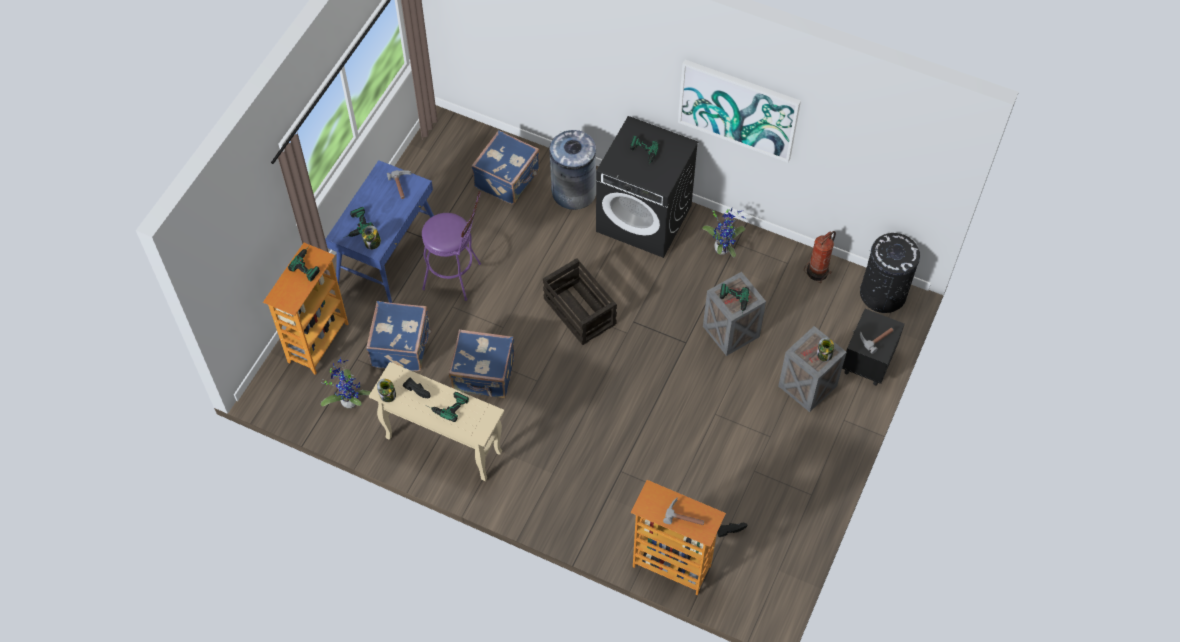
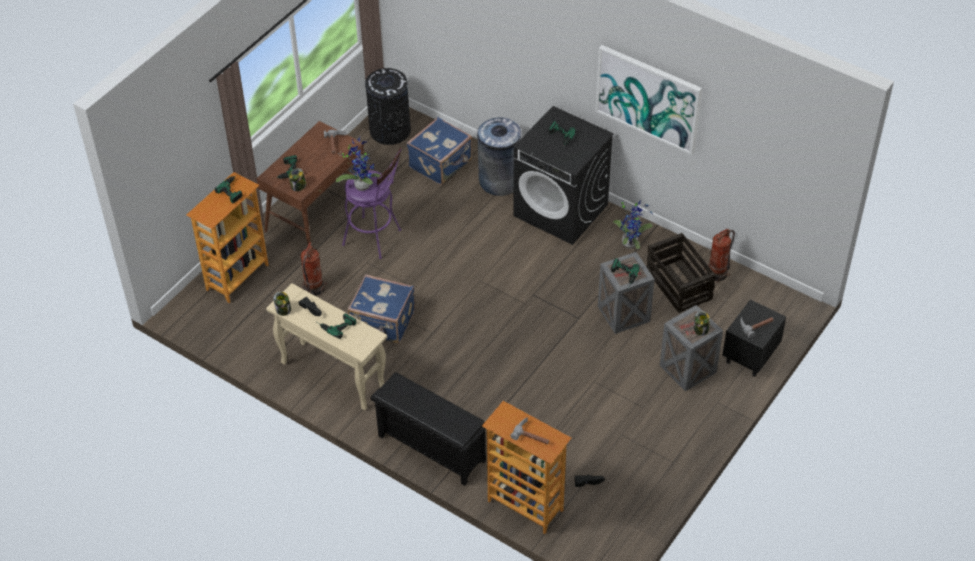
camera: 10 degrees right, 10 degrees down
potted plant [321,357,371,409] -> potted plant moved to [336,137,381,191]
blue desk [325,160,434,303] -> brown desk [257,121,364,246]
blue suitcase [366,301,432,371] -> fire extinguisher [301,242,327,296]
crate [543,258,617,345] -> crate moved to [646,233,716,313]
black trash can [860,233,920,313] -> black trash can moved to [365,68,411,145]
none -> black shoe rack [371,372,486,486]

